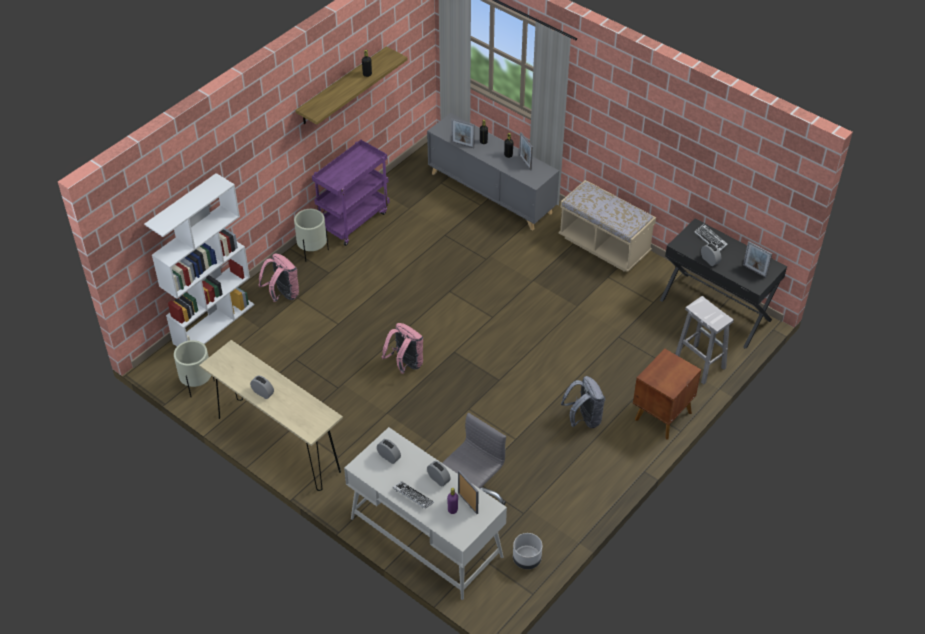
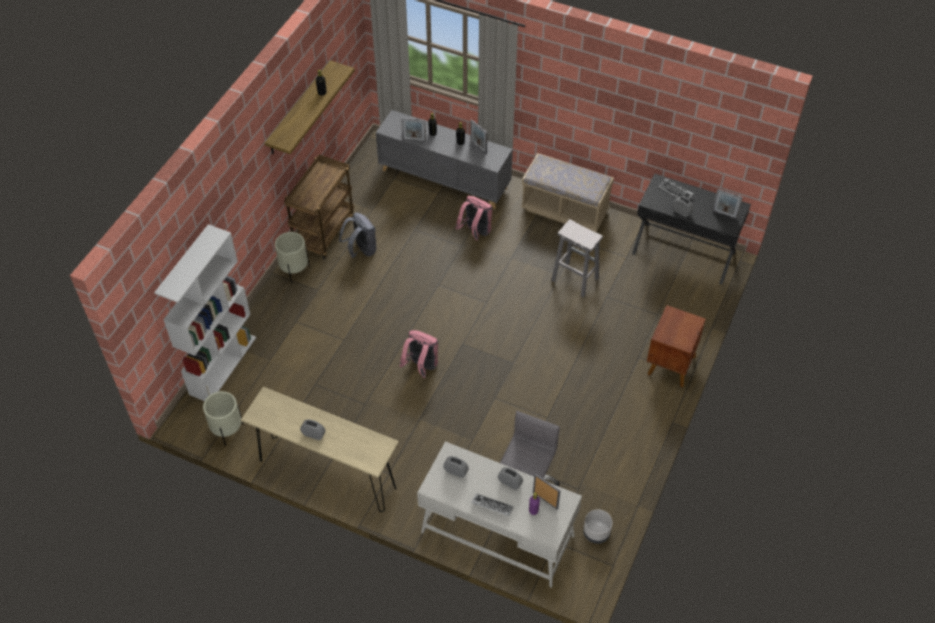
camera: 15 degrees left, 5 degrees up
pink backpack [258,253,299,302] -> pink backpack moved to [455,196,492,240]
purple cart [312,140,390,246] -> brown cart [284,154,354,260]
grey backpack [561,376,605,428] -> grey backpack moved to [339,212,377,258]
white stool [675,296,734,385] -> white stool moved to [551,219,603,298]

